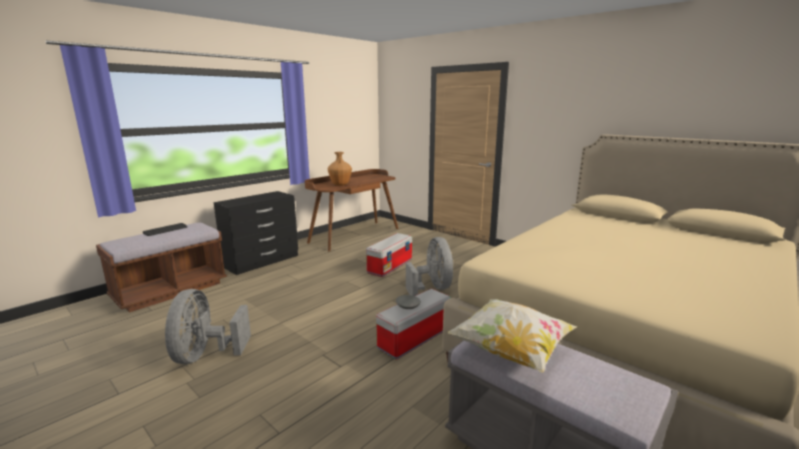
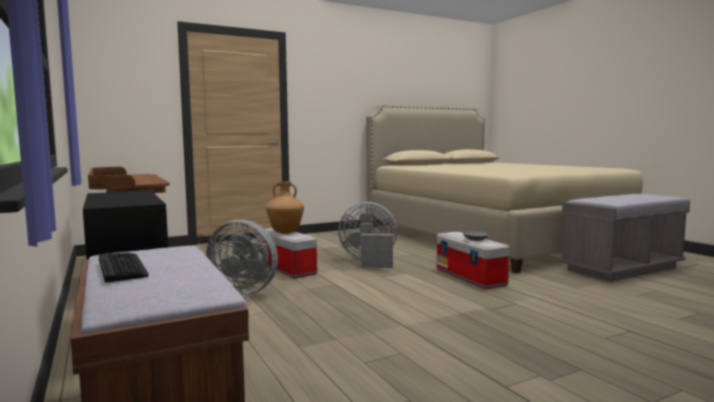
camera: 70 degrees left, 10 degrees down
grey fan [165,289,251,364] -> grey fan moved to [206,220,278,295]
brown vase [328,152,352,186] -> brown vase moved to [266,182,304,234]
pillow [447,299,577,373] -> none

